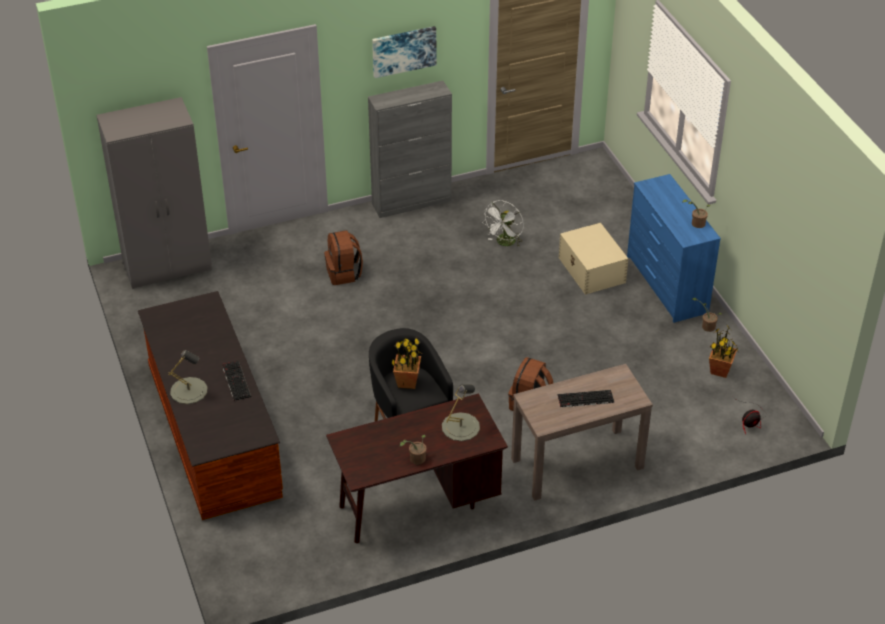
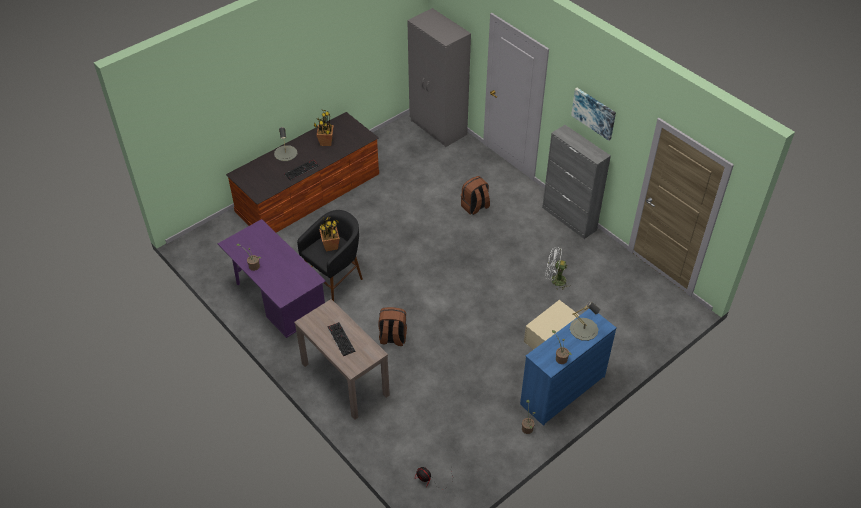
camera: 70 degrees right, 5 degrees up
brown desk [326,393,508,544] -> purple desk [218,219,326,338]
grey table lamp [442,384,480,441] -> grey table lamp moved to [570,302,600,341]
potted plant [709,326,739,378] -> potted plant moved to [314,109,334,146]

